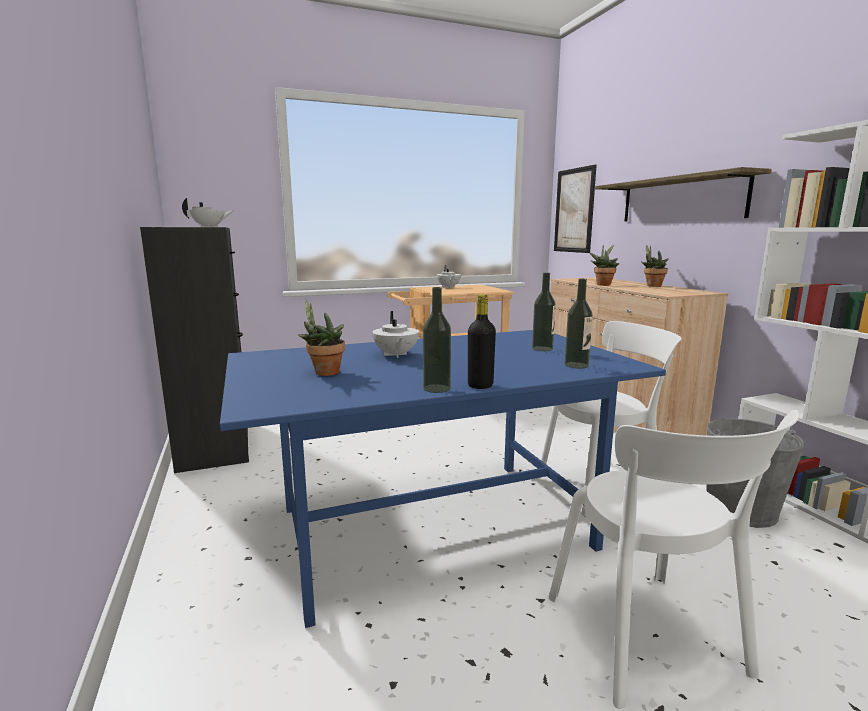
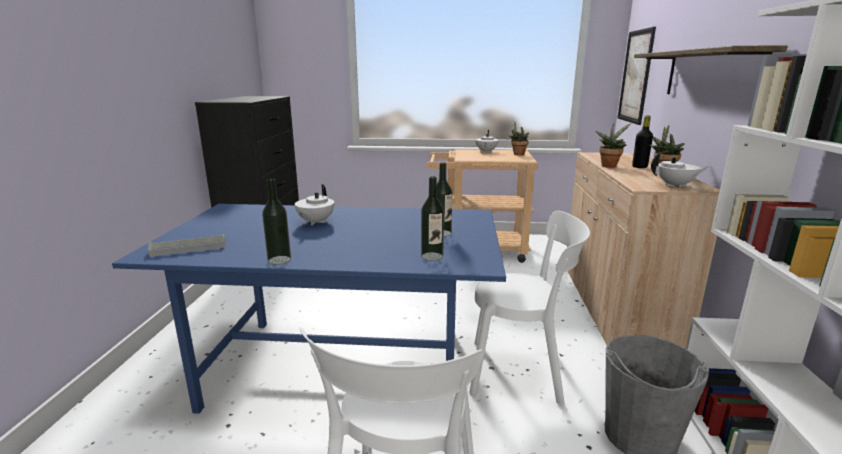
camera: 25 degrees right, 5 degrees up
white teapot [182,198,233,227] -> white teapot moved to [651,152,709,188]
potted plant [298,299,345,376] -> potted plant moved to [508,121,529,155]
black bottle [468,294,496,389] -> black bottle moved to [632,116,653,168]
none -> grey tray [148,233,225,257]

